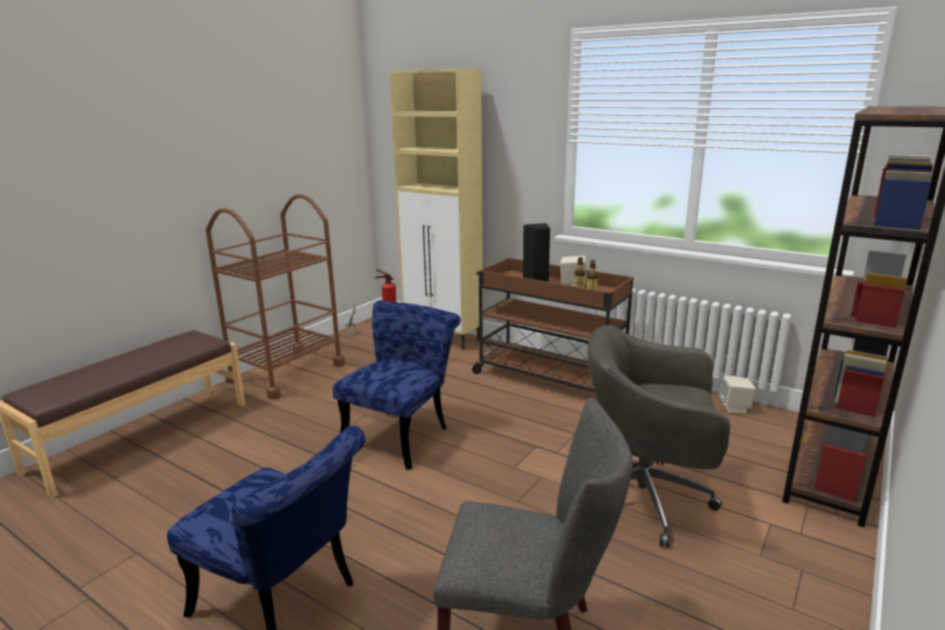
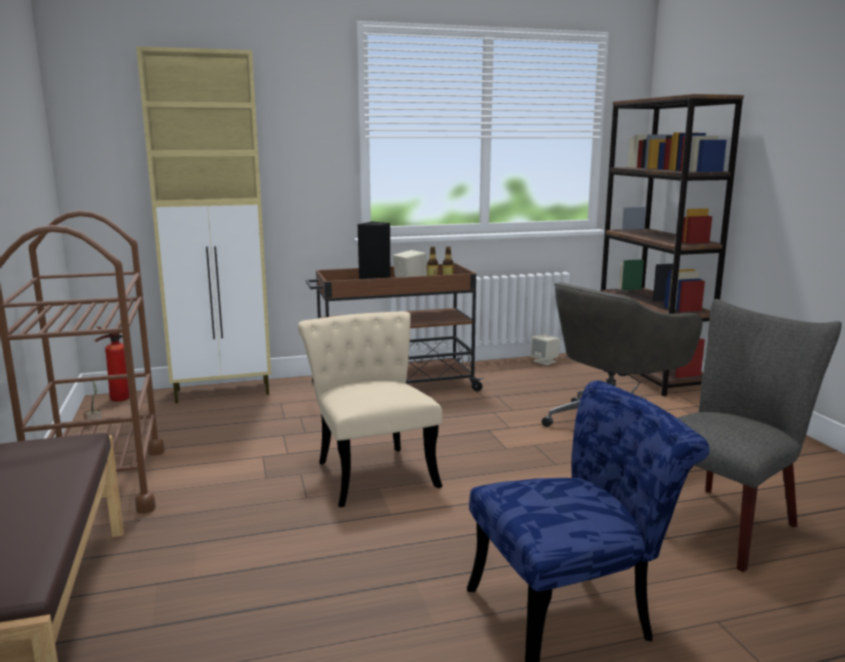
camera: 50 degrees left, 5 degrees down
blue chair [333,301,461,470] -> beige chair [298,311,443,507]

